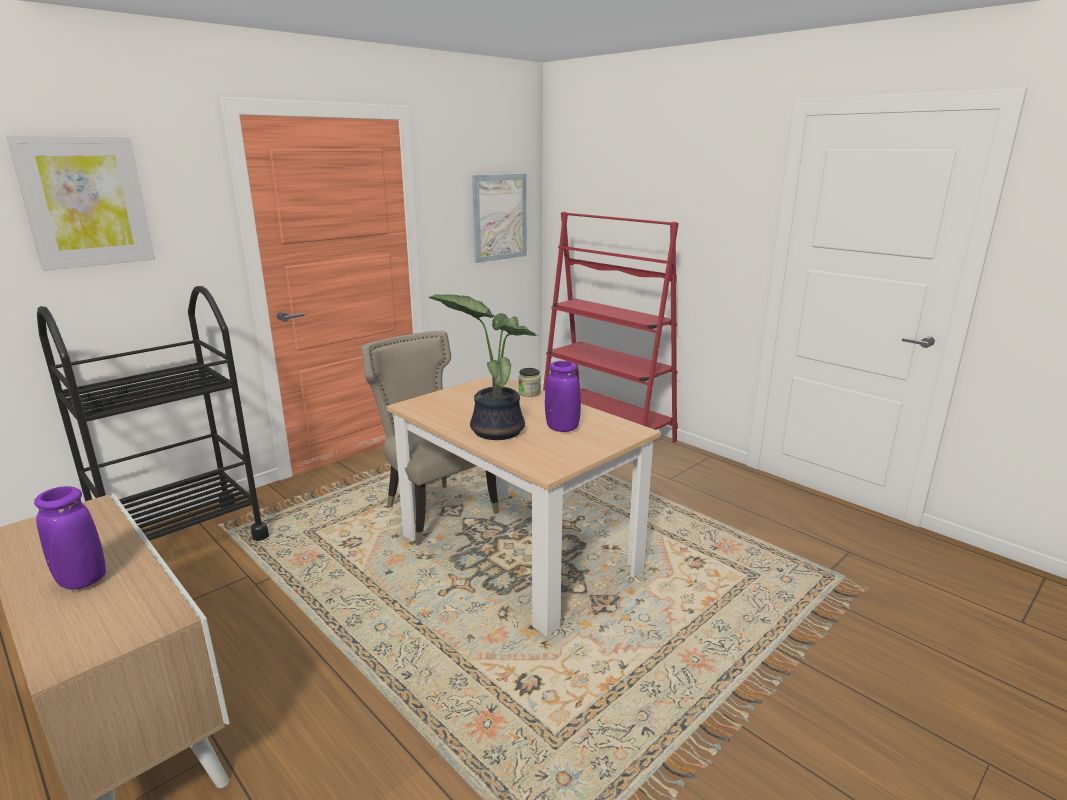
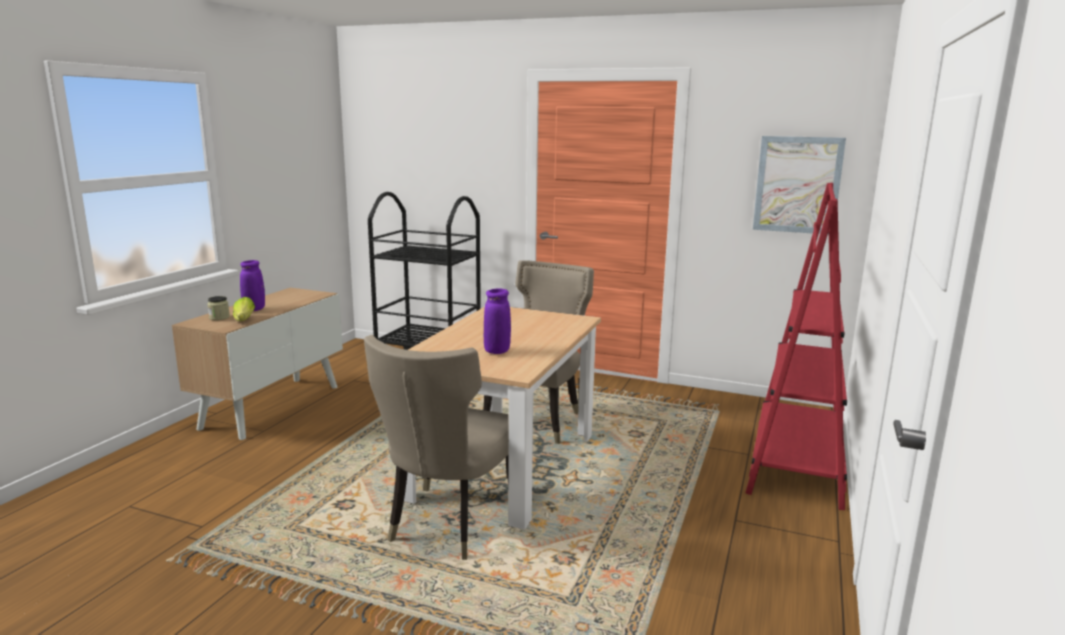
camera: 65 degrees right, 5 degrees down
picture [7,136,155,271] -> none
potted plant [428,294,538,440] -> none
jar [518,368,541,397] -> jar moved to [207,296,230,320]
none -> lettuce [233,297,255,321]
none -> beige chair [364,335,509,560]

